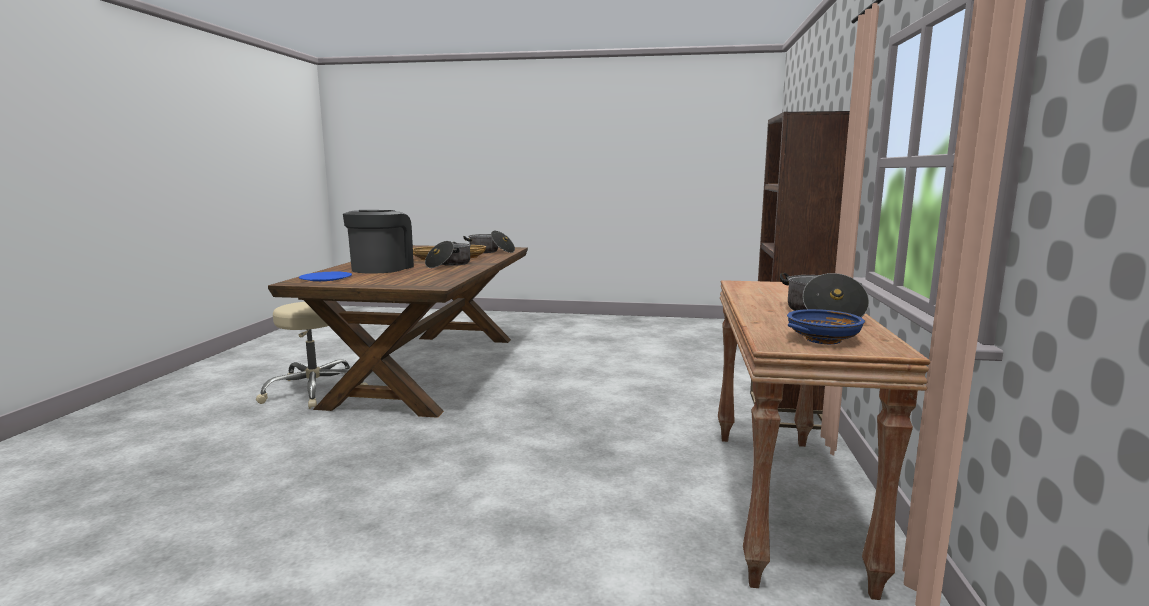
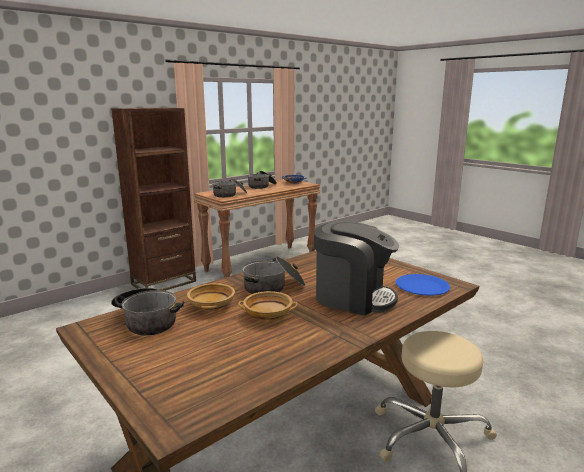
camera: 140 degrees left, 5 degrees up
coffee machine [343,210,414,274] -> coffee machine turned 120 degrees counterclockwise [314,221,399,315]
none -> cooking pot [212,178,248,198]

